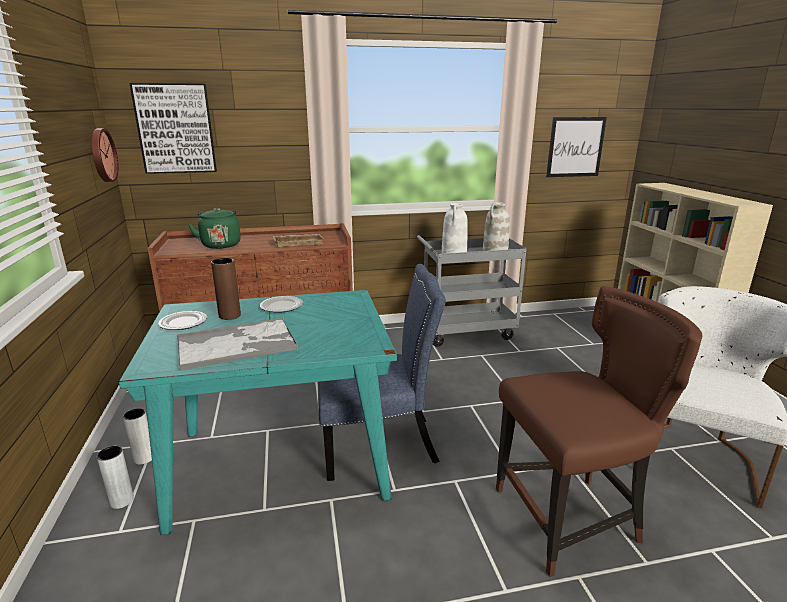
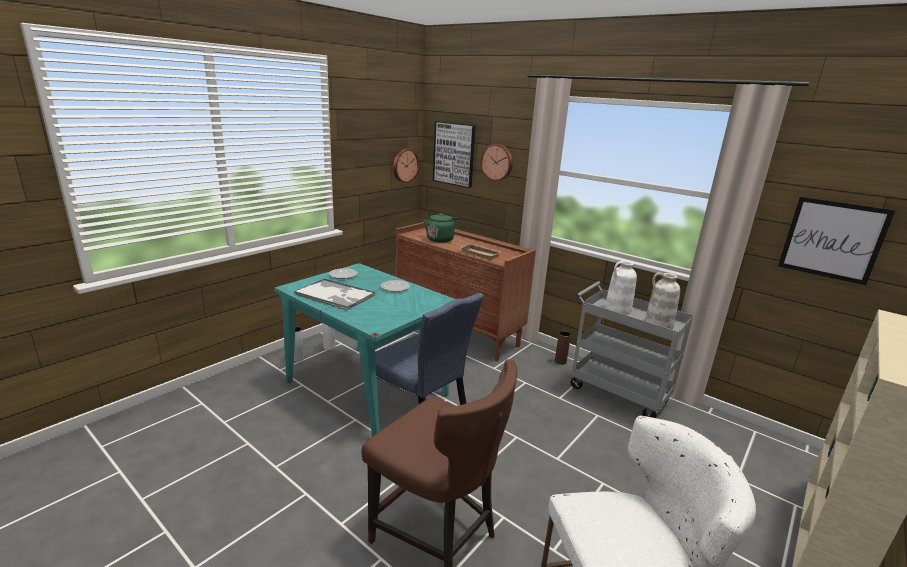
camera: 50 degrees right, 0 degrees up
brown vase [211,258,241,320] -> brown vase moved to [555,331,571,365]
none -> wall clock [480,144,513,181]

